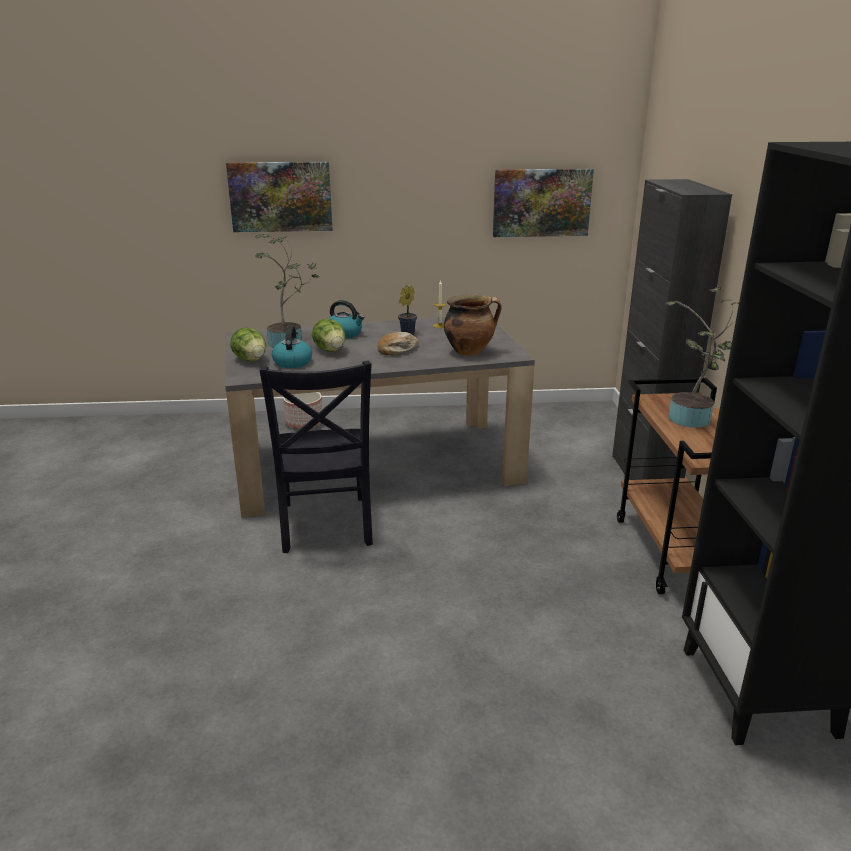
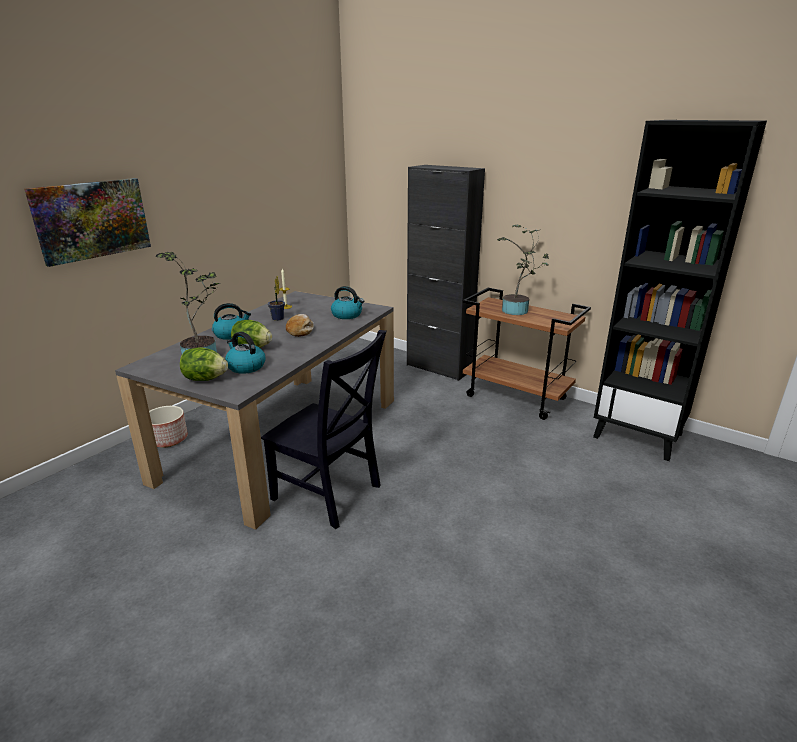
camera: 50 degrees left, 0 degrees up
cooking pot [444,294,502,356] -> kettle [331,286,364,319]
picture [493,169,594,237] -> none

